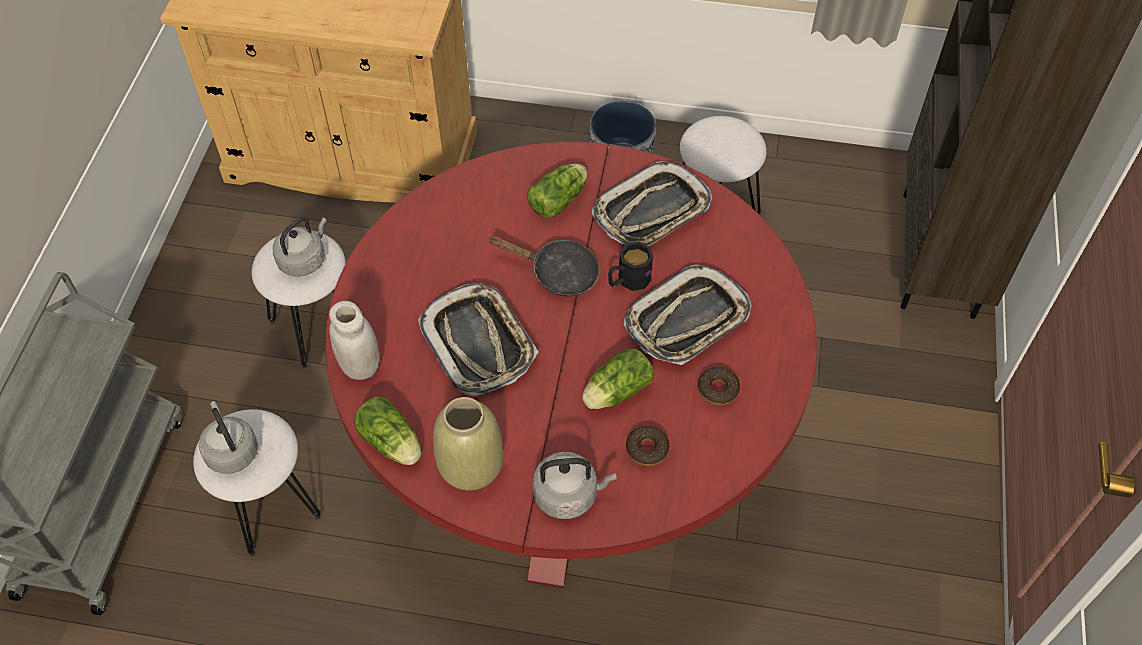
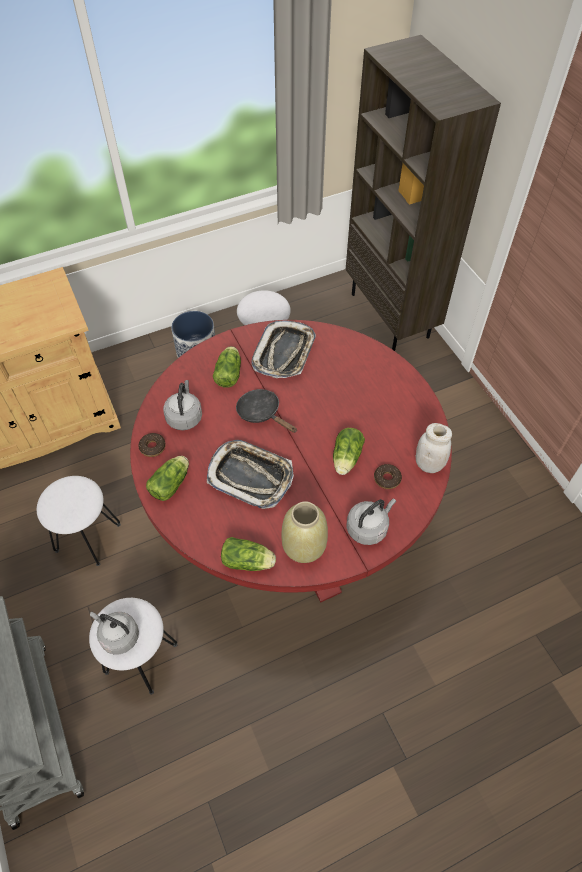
camera: 35 degrees left, 0 degrees up
grey kettle [273,217,327,277] -> grey kettle moved to [163,380,202,430]
white jar [329,301,380,380] -> white jar moved to [416,423,452,473]
black frying pan [488,236,599,297] -> black frying pan turned 120 degrees counterclockwise [236,389,297,433]
black mug [608,241,654,291] -> none
tray [623,264,752,365] -> none
donut [698,367,740,405] -> donut moved to [139,433,166,457]
none -> lettuce [146,456,189,501]

